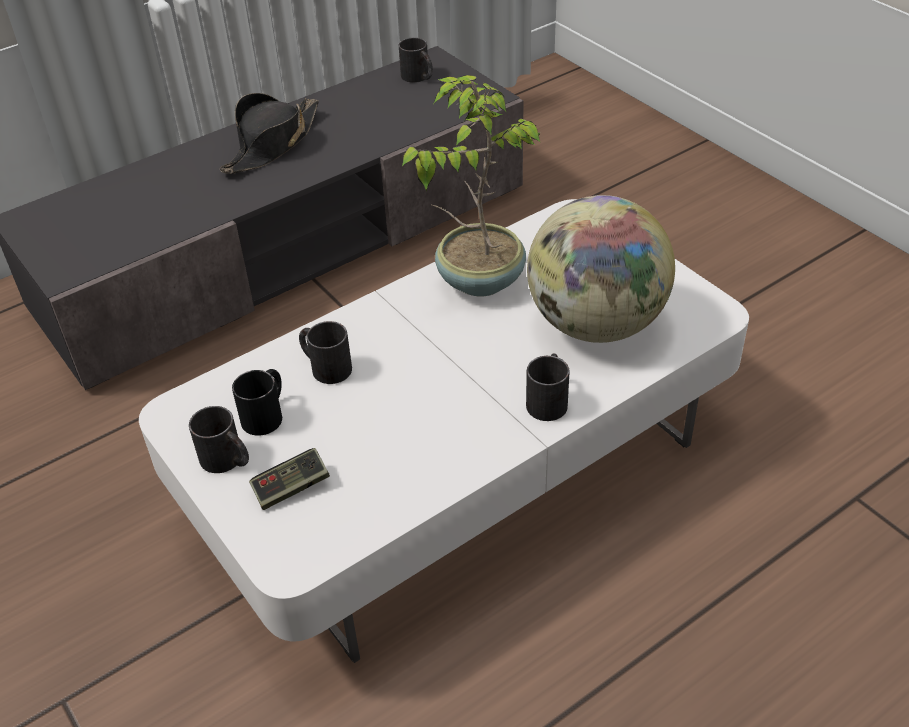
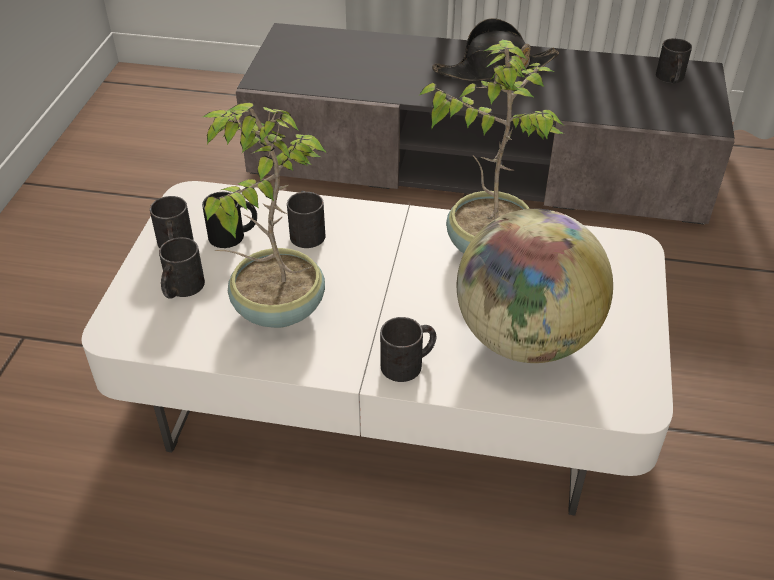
camera: 45 degrees right, 0 degrees up
game controller [249,448,330,510] -> black mug [159,237,205,299]
none -> potted plant [203,102,327,328]

